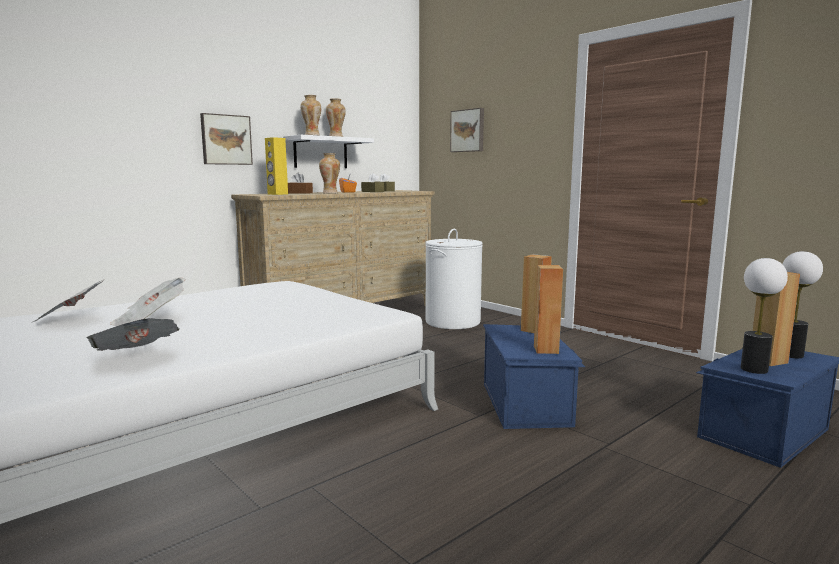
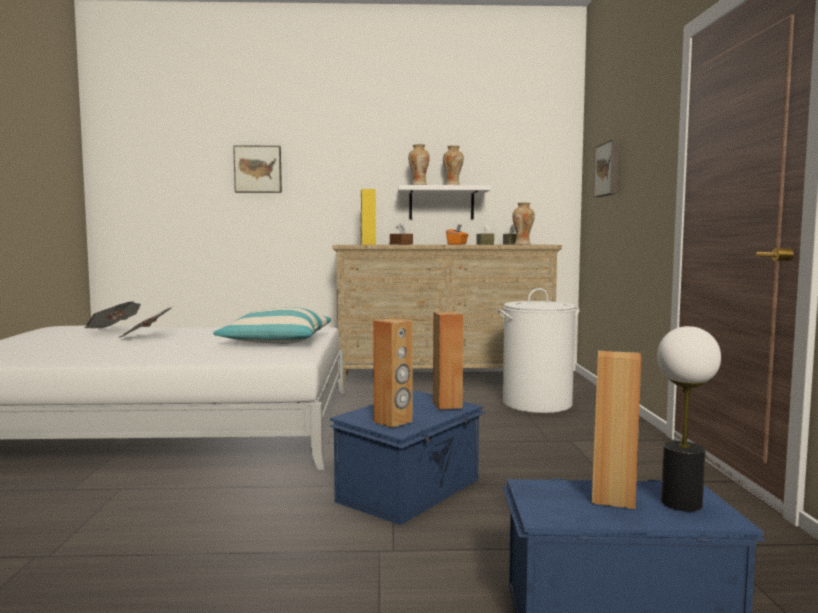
camera: 40 degrees right, 5 degrees down
newspaper [86,318,179,351] -> none
picture [200,113,253,165] -> picture moved to [233,145,282,193]
vase [319,153,340,193] -> vase moved to [512,203,535,245]
table lamp [741,258,788,374] -> none
none -> pillow [213,307,331,344]

